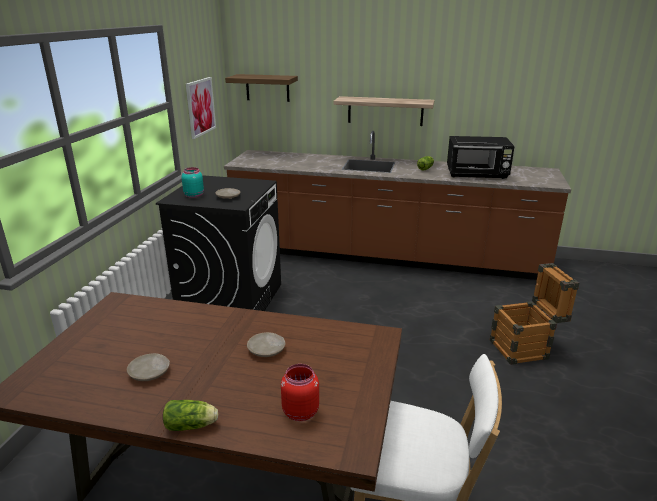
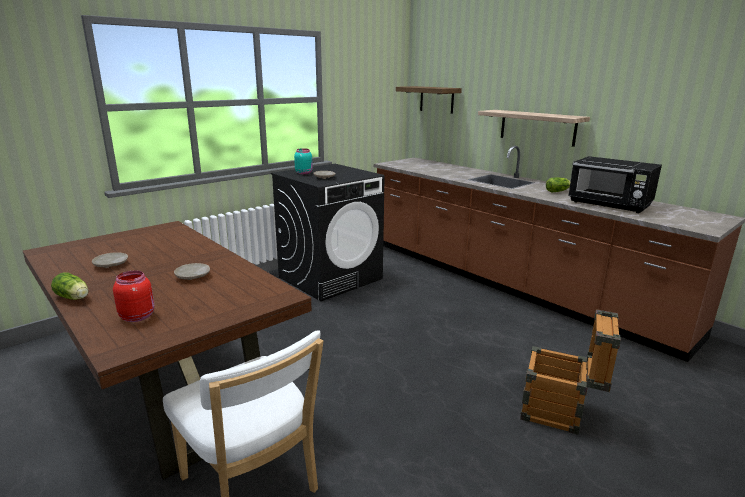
camera: 35 degrees right, 5 degrees down
picture [186,77,216,139] -> none

